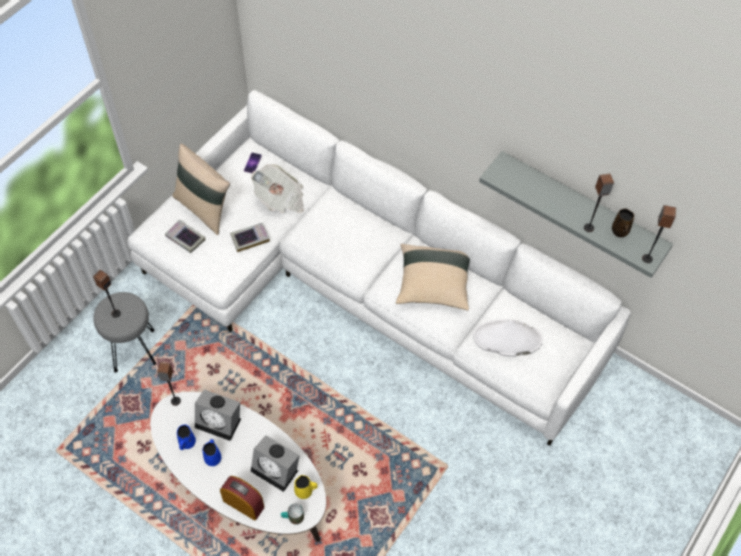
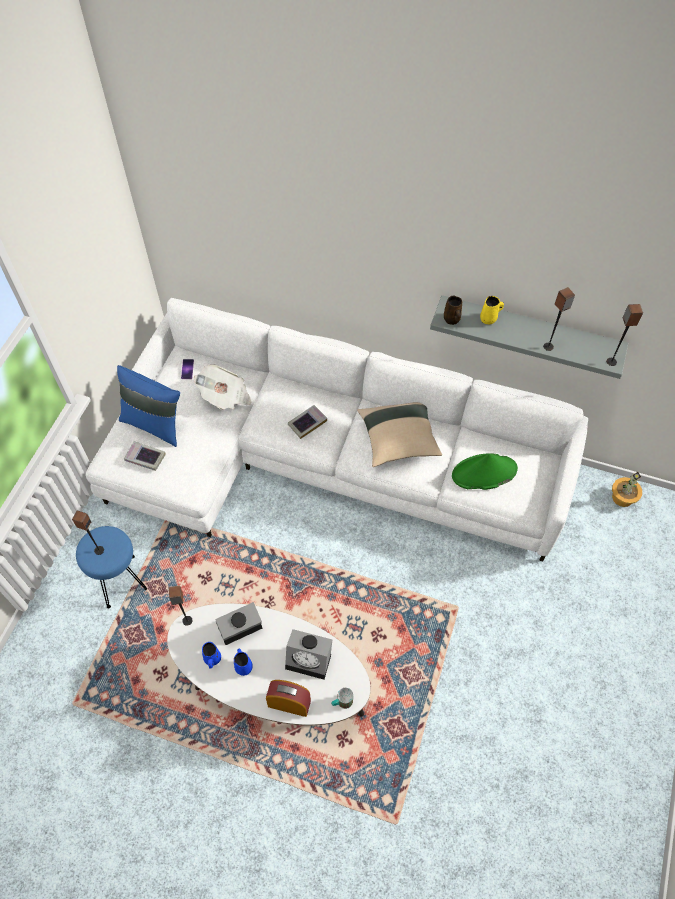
camera: 15 degrees left, 0 degrees up
grey stool [93,292,156,373] -> blue stool [76,526,147,608]
beige pillow [172,144,230,235] -> blue pillow [117,365,180,447]
alarm clock [195,389,241,441] -> alarm clock turned 150 degrees clockwise [215,602,263,645]
book [230,223,270,252] -> book moved to [288,405,327,439]
yellow mug [294,475,318,499] -> yellow mug moved to [480,296,504,324]
white hat [473,319,543,357] -> green hat [452,453,518,490]
brown mug [612,208,634,237] -> brown mug moved to [444,296,462,325]
none -> potted plant [612,472,642,507]

